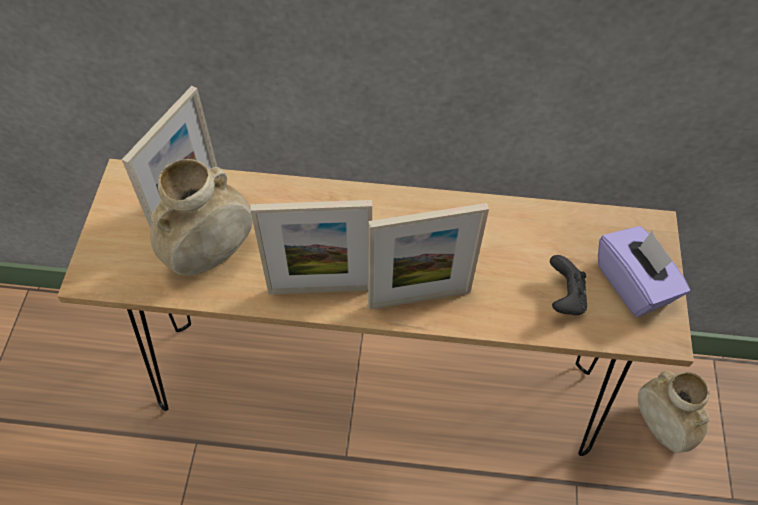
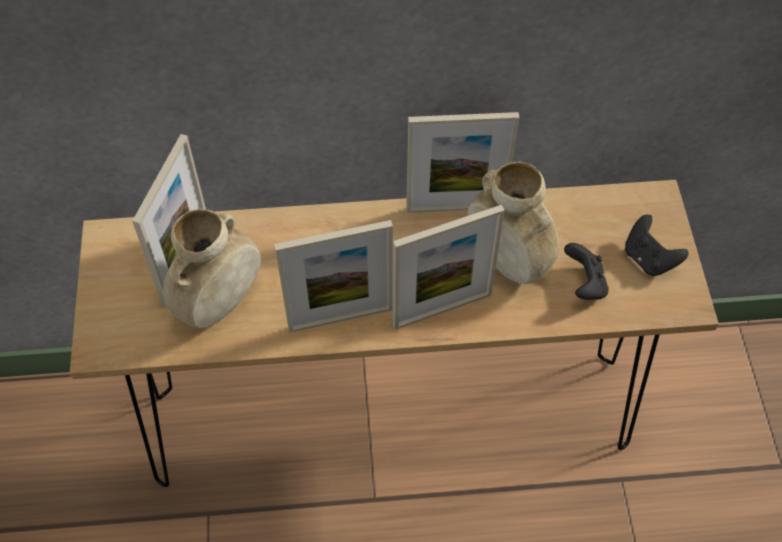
camera: 10 degrees left, 0 degrees up
purple tissue box [598,226,690,317] -> black game controller [625,214,689,276]
beige vase [638,370,709,452] -> beige vase moved to [468,162,559,284]
none -> picture frame [406,112,519,213]

